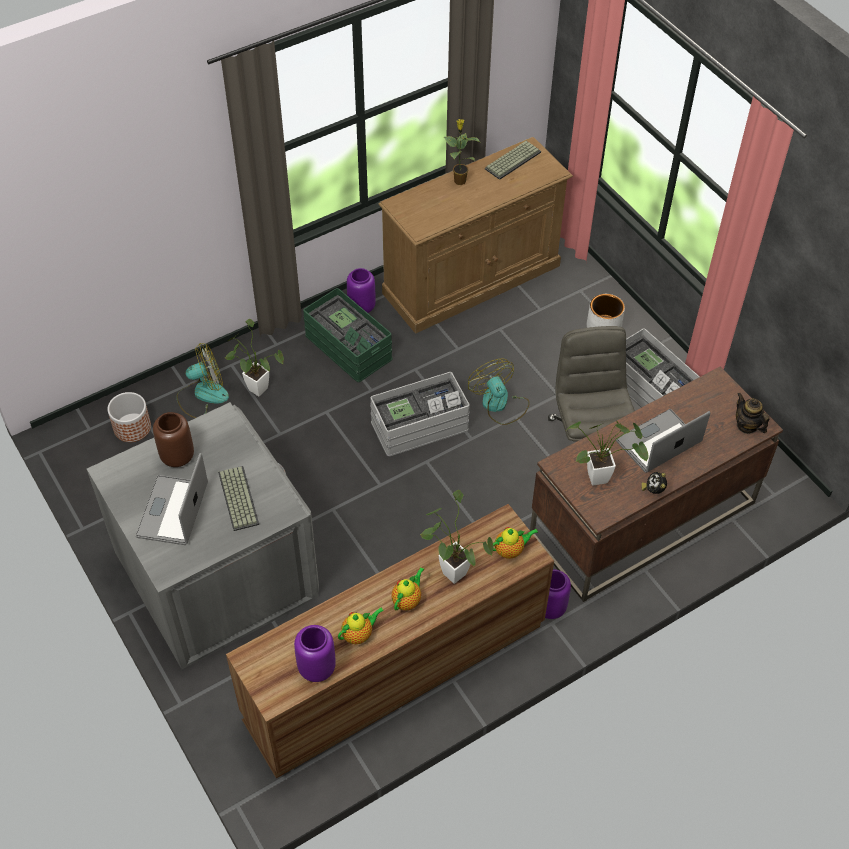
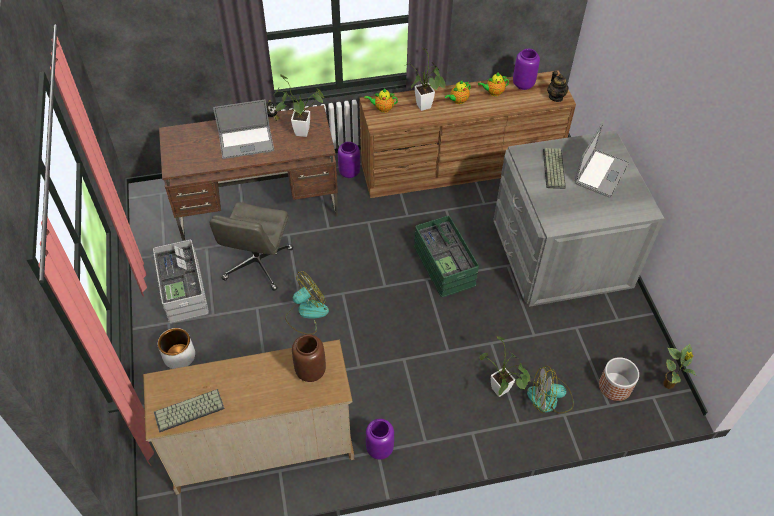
camera: 160 degrees left, 0 degrees up
brown vase [153,412,194,467] -> brown vase moved to [292,334,326,382]
green storage box [303,288,392,382] -> green storage box moved to [414,216,479,297]
grey storage box [370,372,470,456] -> none
potted plant [444,119,480,185] -> potted plant moved to [663,344,696,389]
fan [468,359,530,425] -> fan turned 120 degrees counterclockwise [285,271,329,335]
teapot [736,393,770,434] -> teapot moved to [547,71,569,102]

